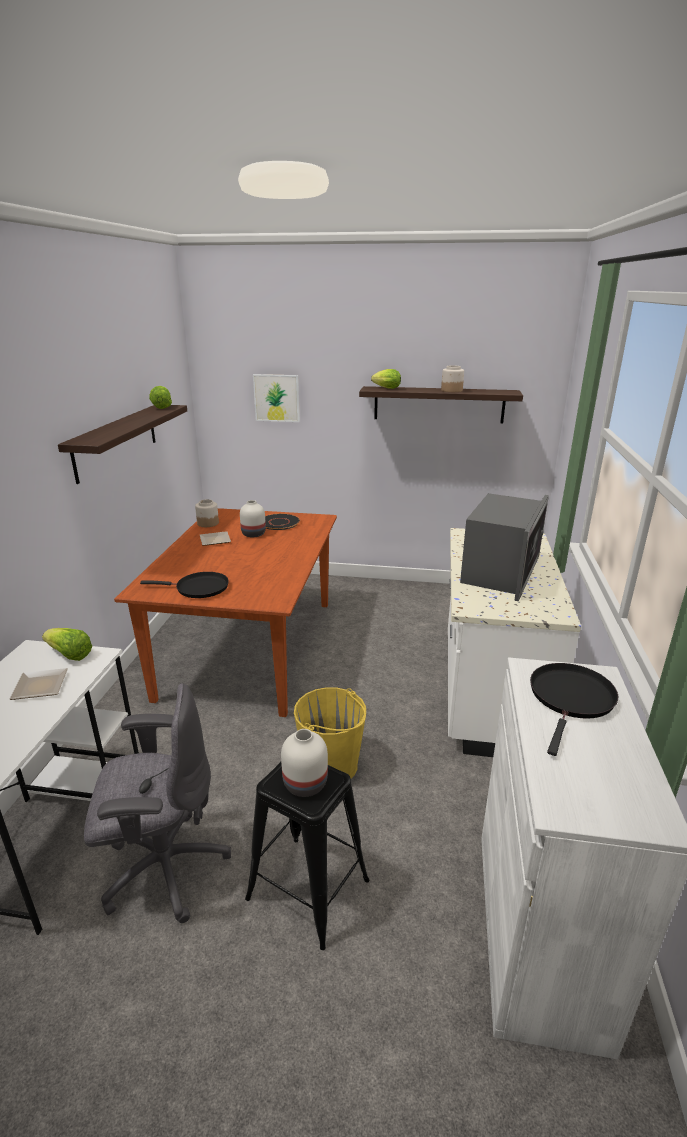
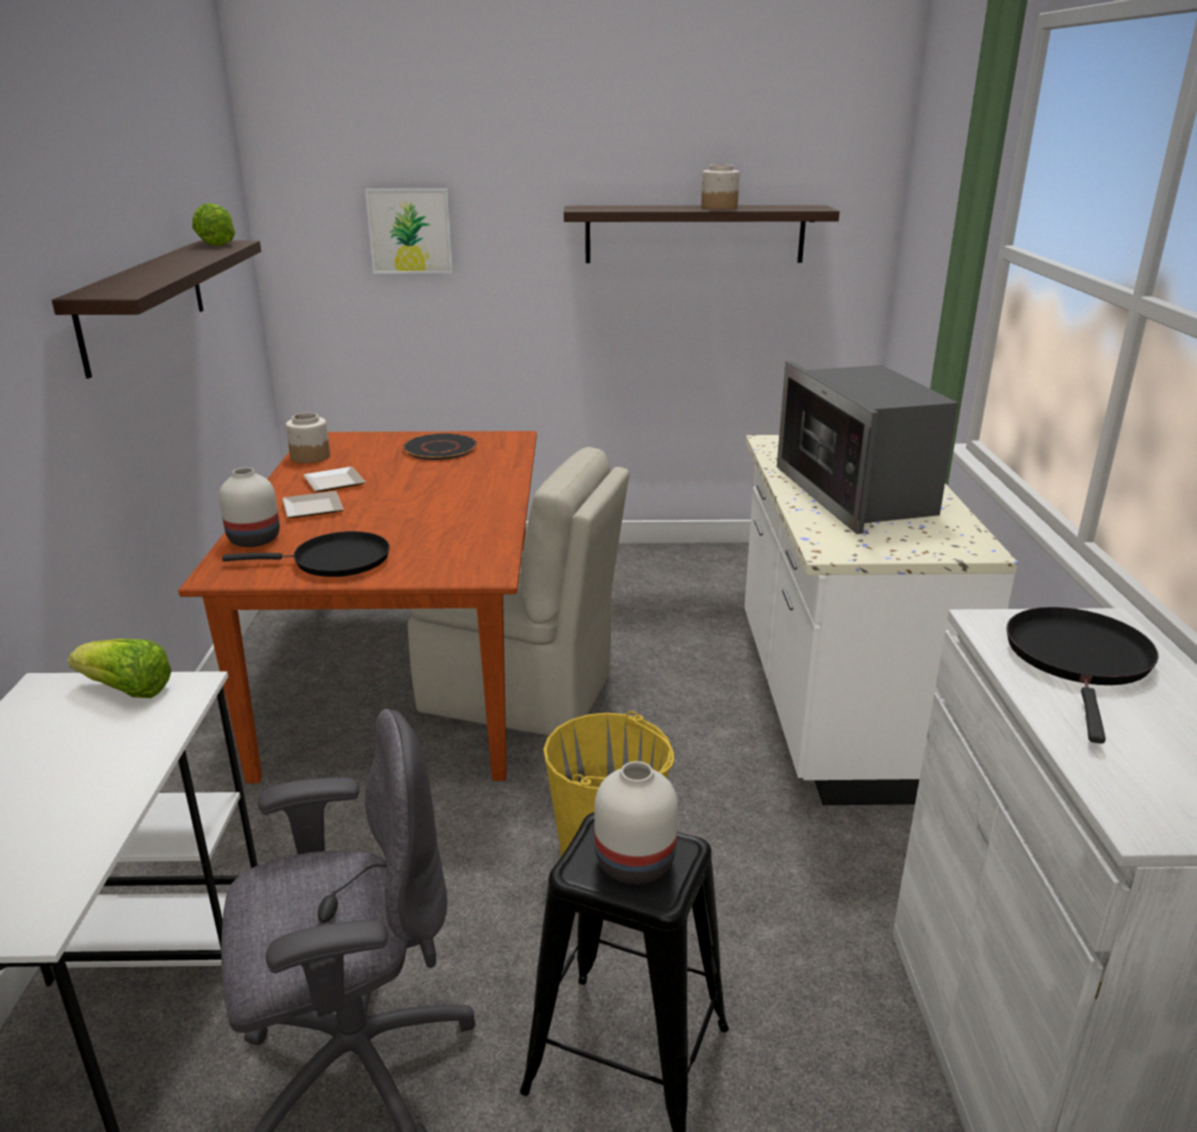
camera: 10 degrees left, 0 degrees up
plate [10,668,68,700] -> plate moved to [282,491,344,518]
white vase [240,500,266,537] -> white vase moved to [219,467,280,547]
lettuce [371,369,401,389] -> none
microwave [460,493,549,601] -> microwave turned 150 degrees clockwise [777,361,958,534]
none -> beige chair [407,447,629,736]

